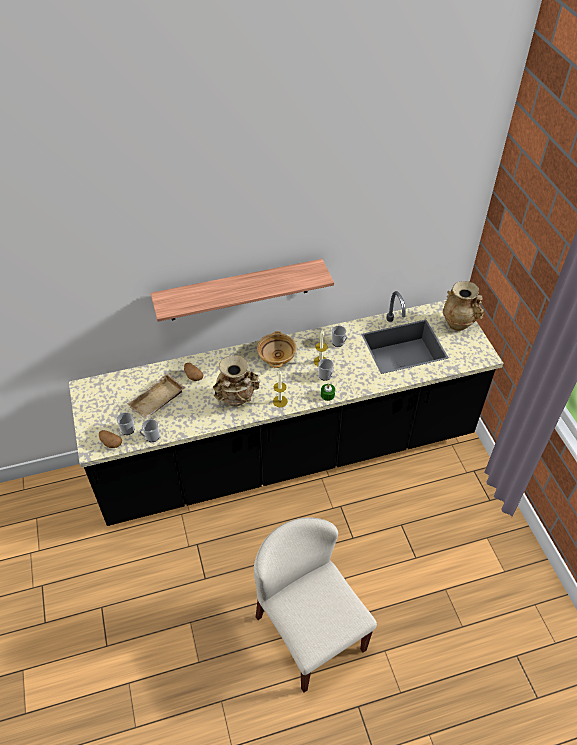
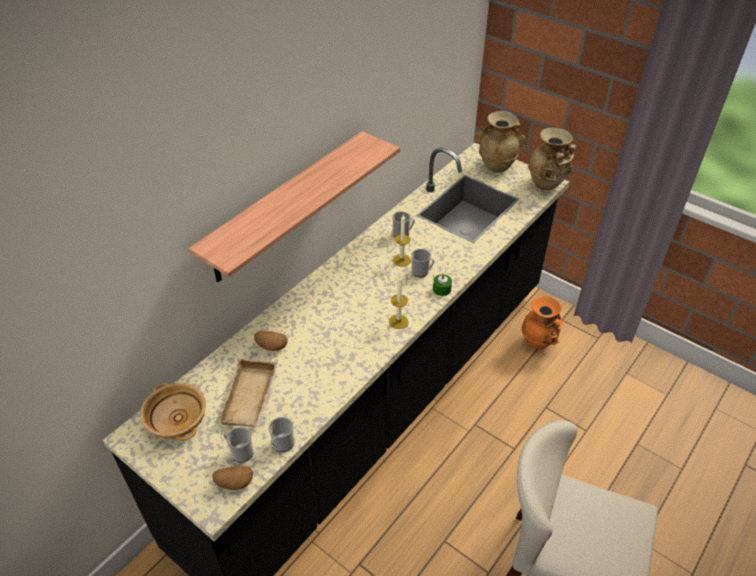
camera: 35 degrees left, 5 degrees down
beige vase [213,355,260,406] -> beige vase moved to [528,128,576,190]
beige bowl [257,331,297,368] -> beige bowl moved to [140,383,206,441]
none -> orange vase [522,297,563,350]

